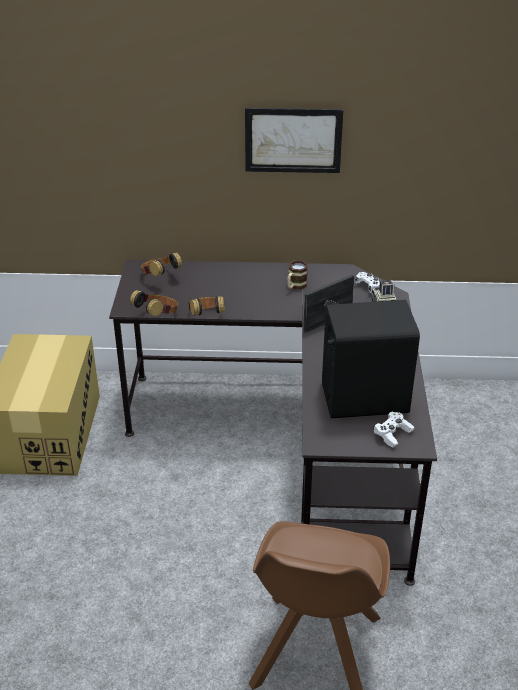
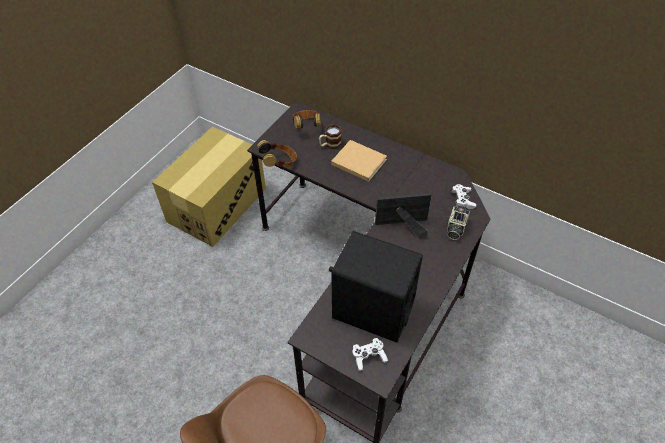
camera: 30 degrees right, 15 degrees up
headphones [188,296,225,316] -> none
picture [245,108,343,173] -> none
mug [288,260,308,290] -> mug moved to [319,124,342,149]
none -> beige book [331,140,387,182]

